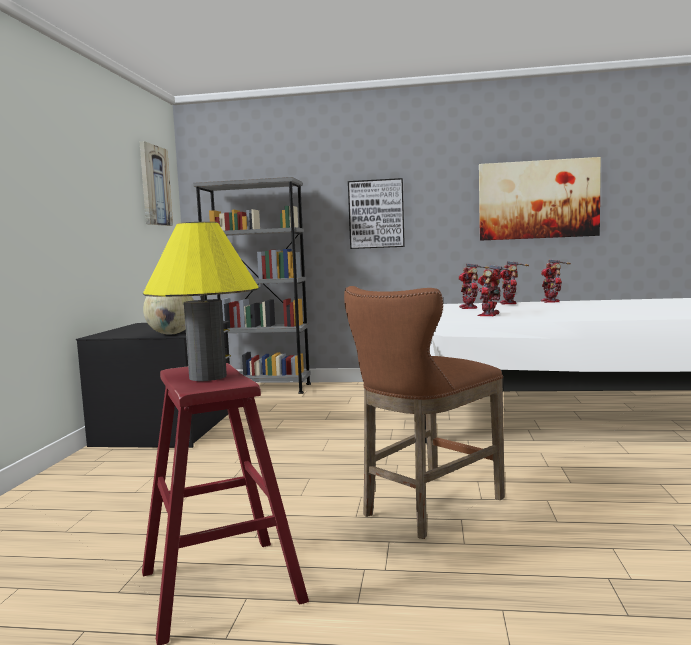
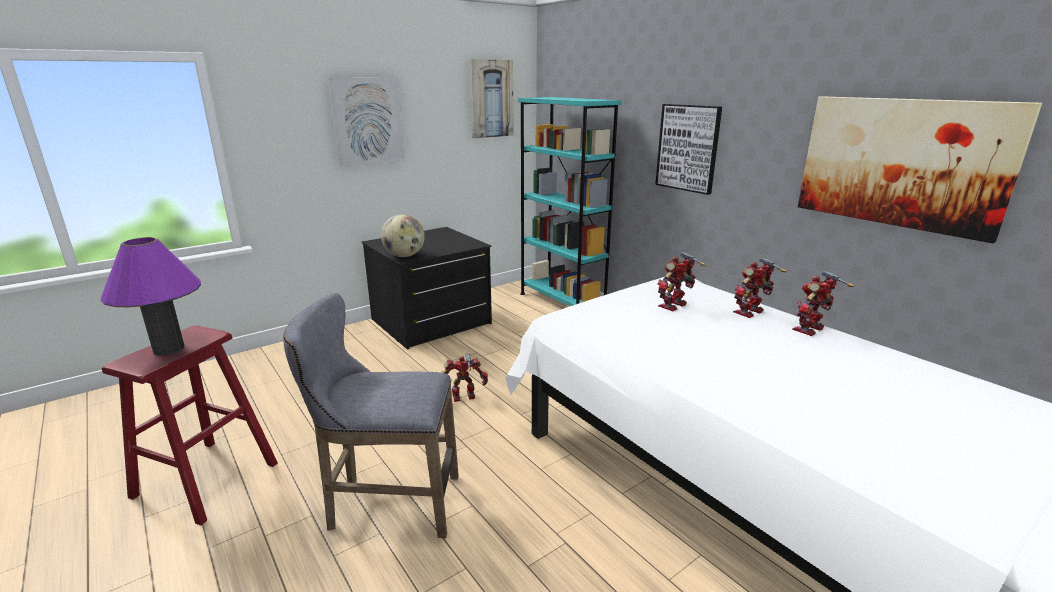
camera: 45 degrees right, 15 degrees up
yellow table lamp [143,222,259,381] -> purple table lamp [100,237,201,356]
grey bookcase [193,177,311,394] -> turquoise bookcase [518,97,622,306]
brown stool [344,286,505,539] -> grey stool [283,293,459,538]
toy robot [478,265,514,316] -> toy robot moved to [442,354,488,402]
none -> picture [328,78,405,167]

